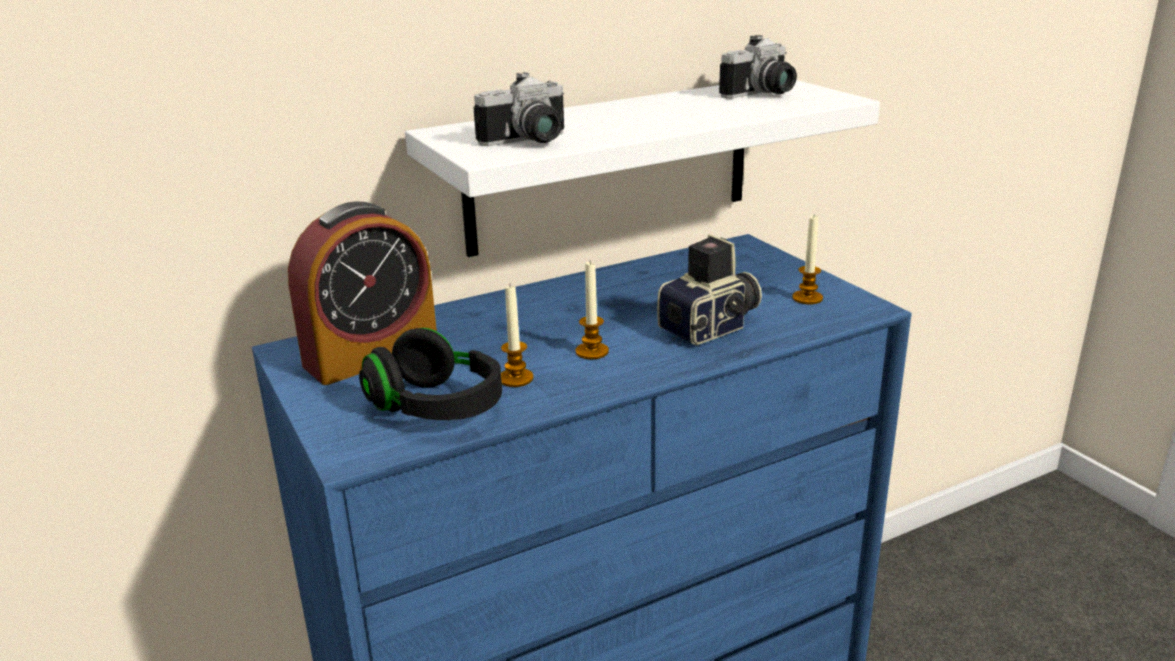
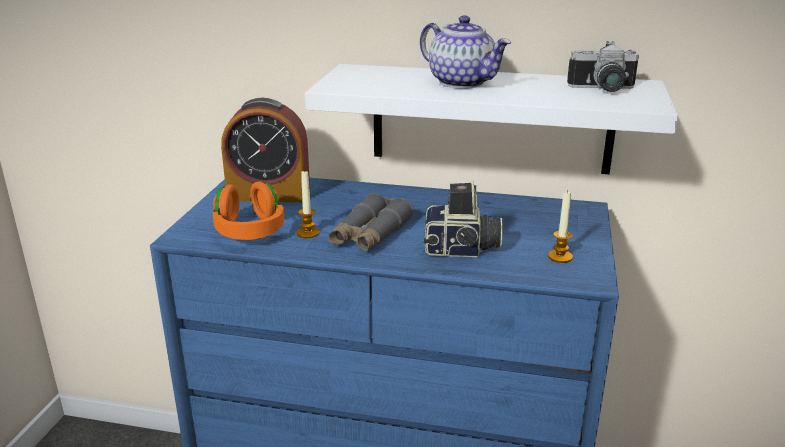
camera: 40 degrees right, 0 degrees up
black headphones [359,328,502,420] -> orange headphones [213,181,284,240]
camera [473,72,564,146] -> none
candle [576,262,609,359] -> grey binoculars [328,193,413,251]
none -> teapot [420,15,511,89]

